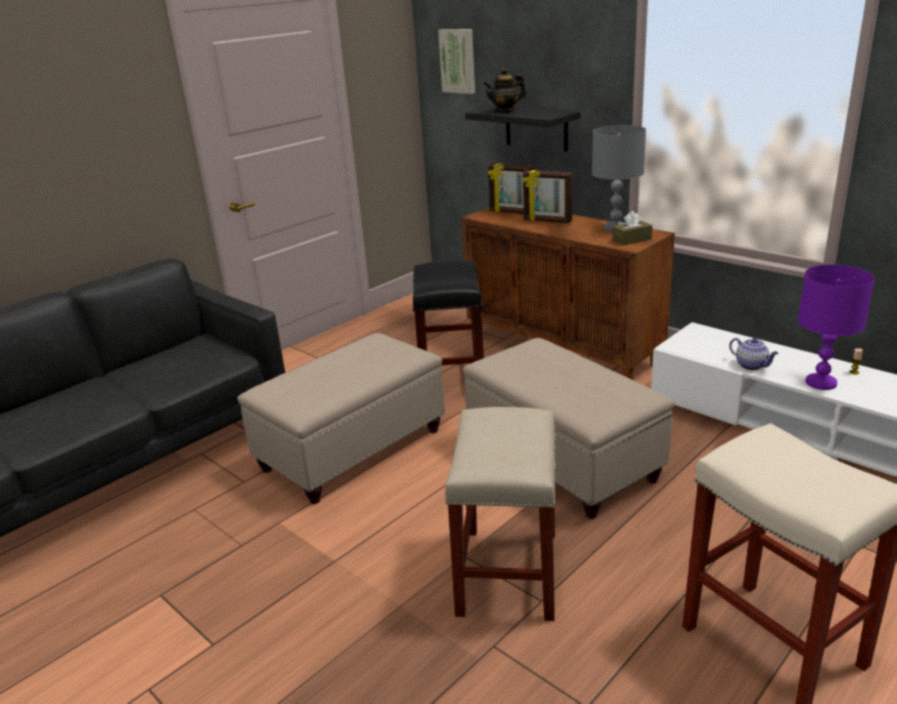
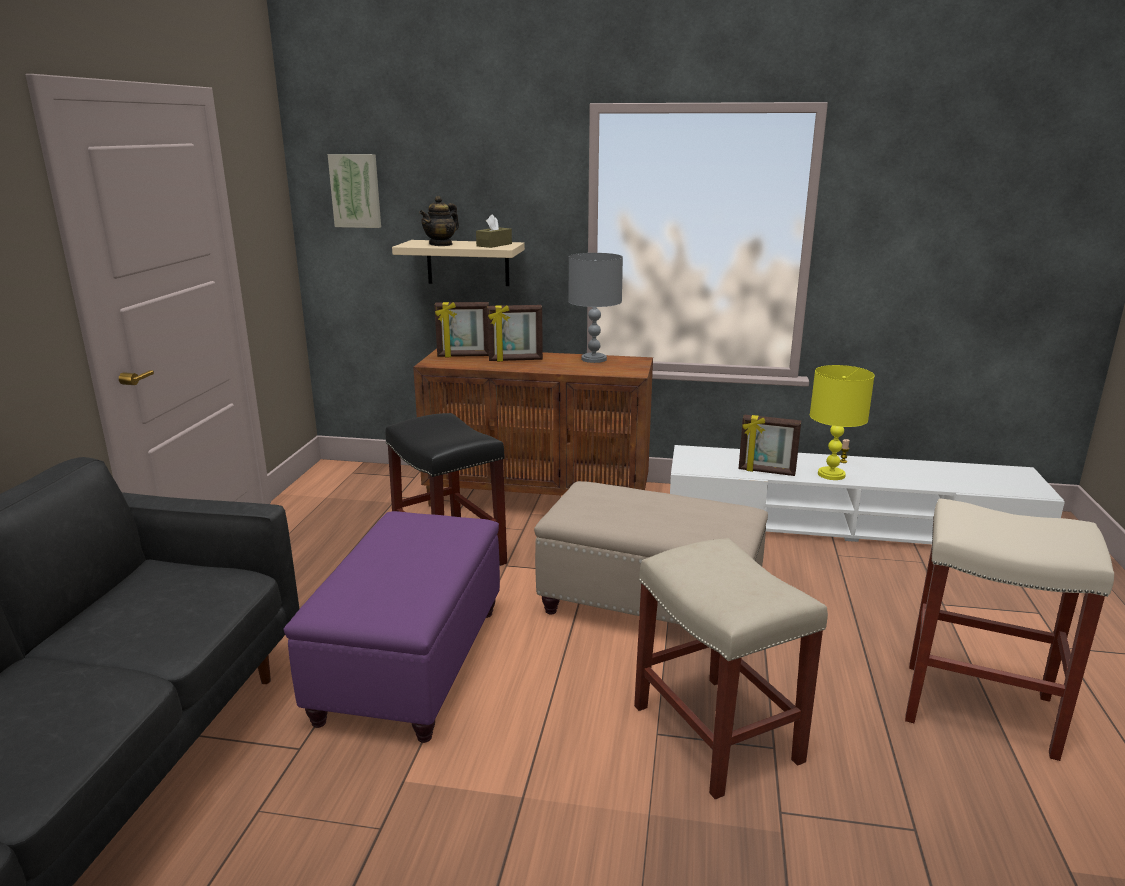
camera: 35 degrees left, 5 degrees down
beige ottoman [237,333,445,504] -> purple ottoman [284,511,500,743]
black shelf [465,105,580,152] -> beige shelf [392,240,525,286]
brown tissue box [612,211,652,245] -> brown tissue box moved to [476,214,512,248]
teapot [729,338,779,370] -> picture frame [739,414,801,476]
purple table lamp [798,265,875,390] -> yellow table lamp [810,365,875,480]

